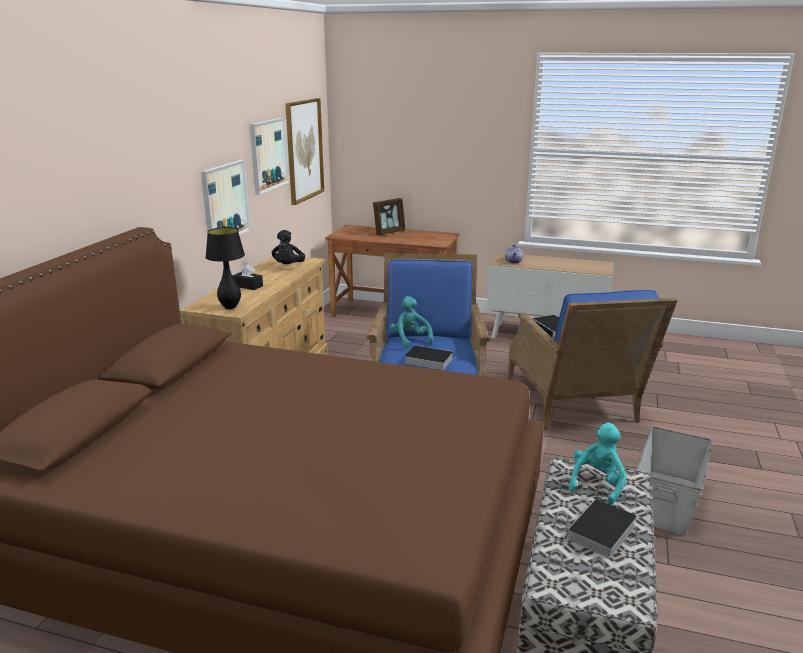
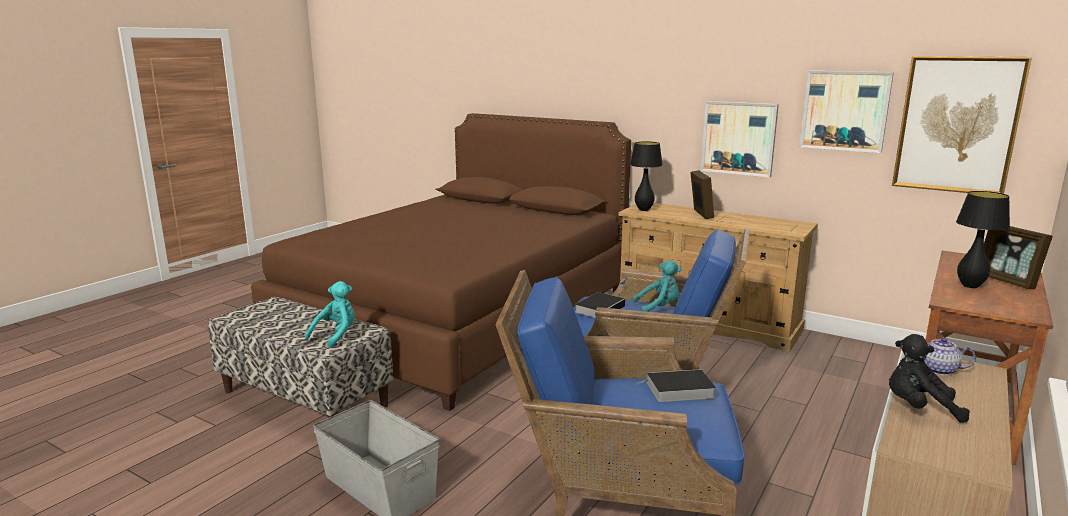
camera: 105 degrees right, 5 degrees down
black tissue box [233,264,263,290] -> picture frame [690,170,714,219]
black plush toy [272,230,305,264] -> black plush toy moved to [889,334,970,423]
book [563,499,637,558] -> none
turquoise plush toy [568,423,627,505] -> turquoise plush toy turned 105 degrees counterclockwise [305,281,355,348]
none -> black table lamp [956,191,1010,288]

